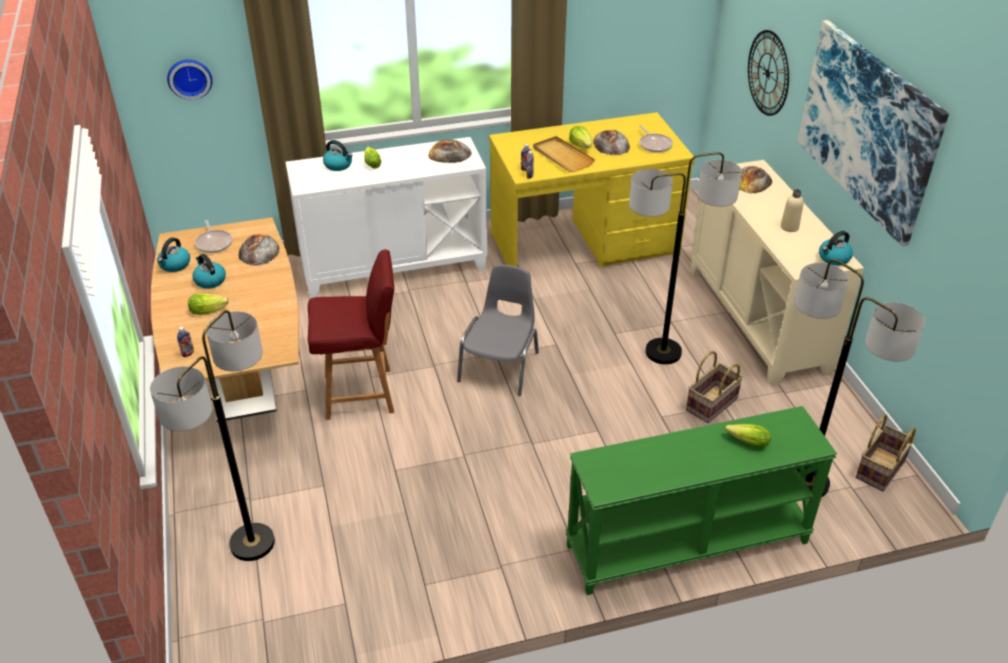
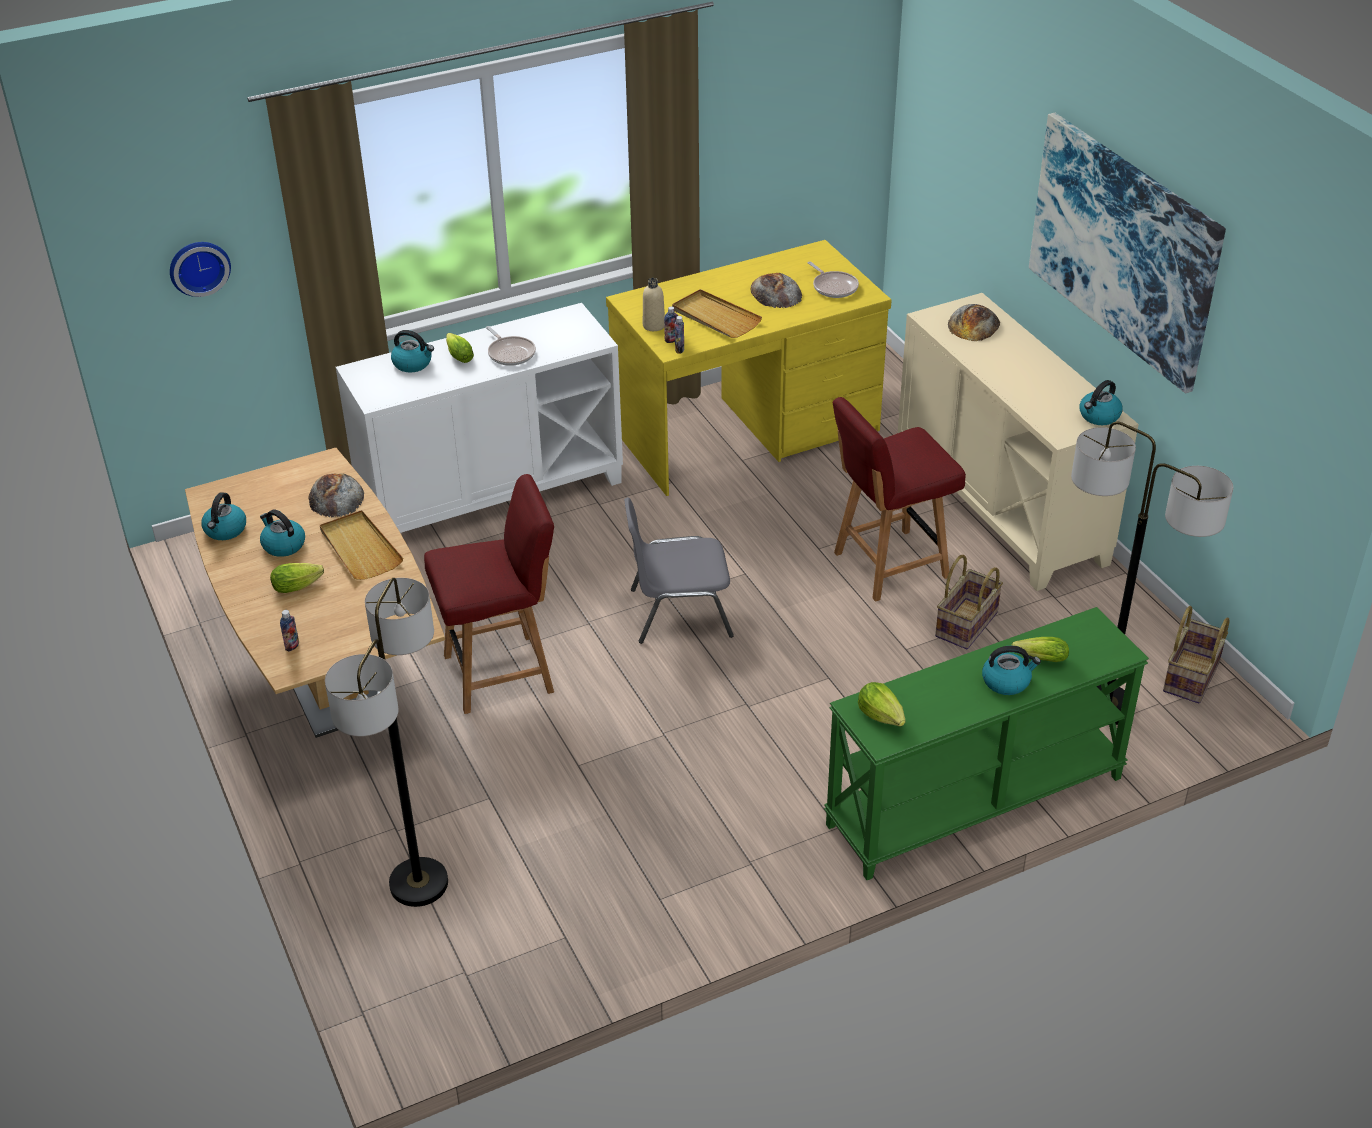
camera: 10 degrees left, 0 degrees up
frying pan [195,220,233,253] -> frying pan moved to [486,326,536,366]
bread [428,139,472,163] -> none
grey chair [457,264,539,396] -> grey chair turned 105 degrees counterclockwise [624,497,734,644]
lettuce [569,126,592,148] -> lettuce moved to [858,682,906,727]
floor lamp [629,152,742,364] -> red chair [833,397,966,602]
wall clock [748,30,789,116] -> none
beige bottle [781,189,803,232] -> beige bottle moved to [643,278,665,331]
none -> beige tray [320,510,403,580]
none -> kettle [982,646,1041,695]

